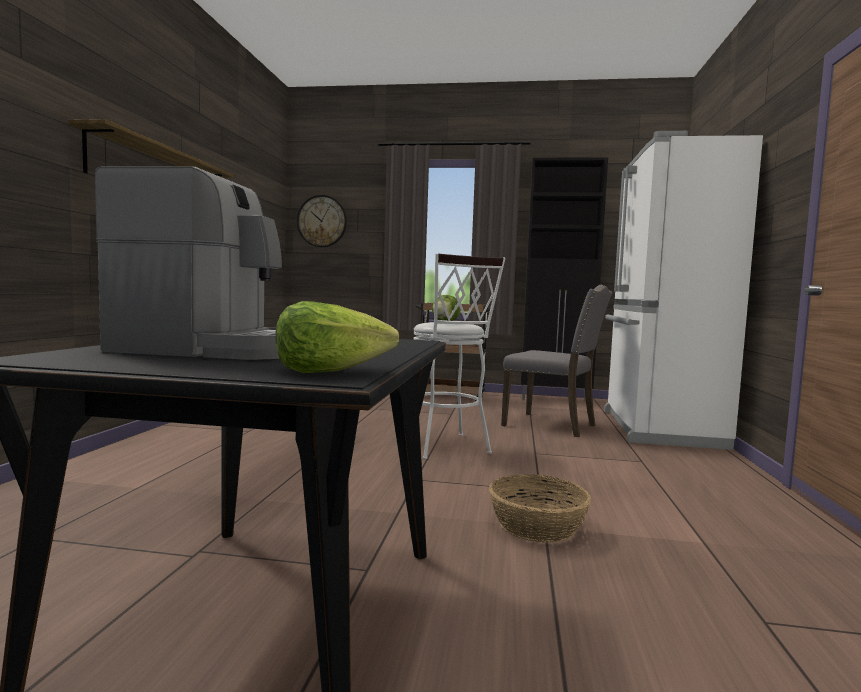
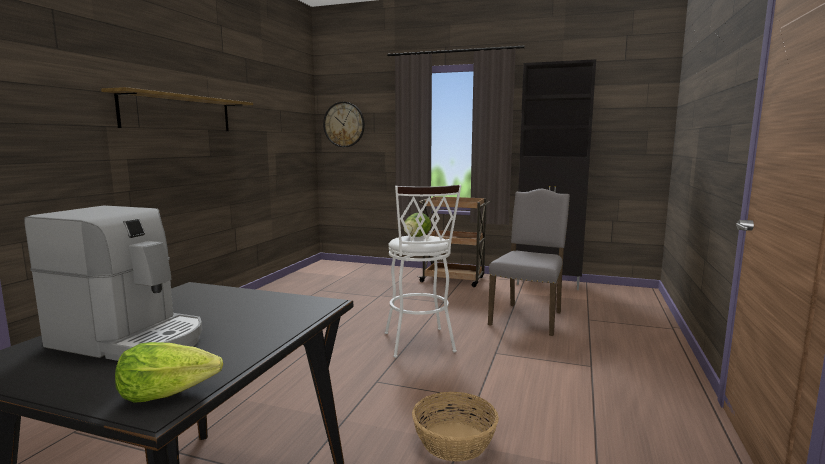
camera: 10 degrees right, 5 degrees up
grey chair [501,285,612,437] -> grey chair turned 105 degrees counterclockwise [488,189,570,336]
white fridge [604,131,763,450] -> none

